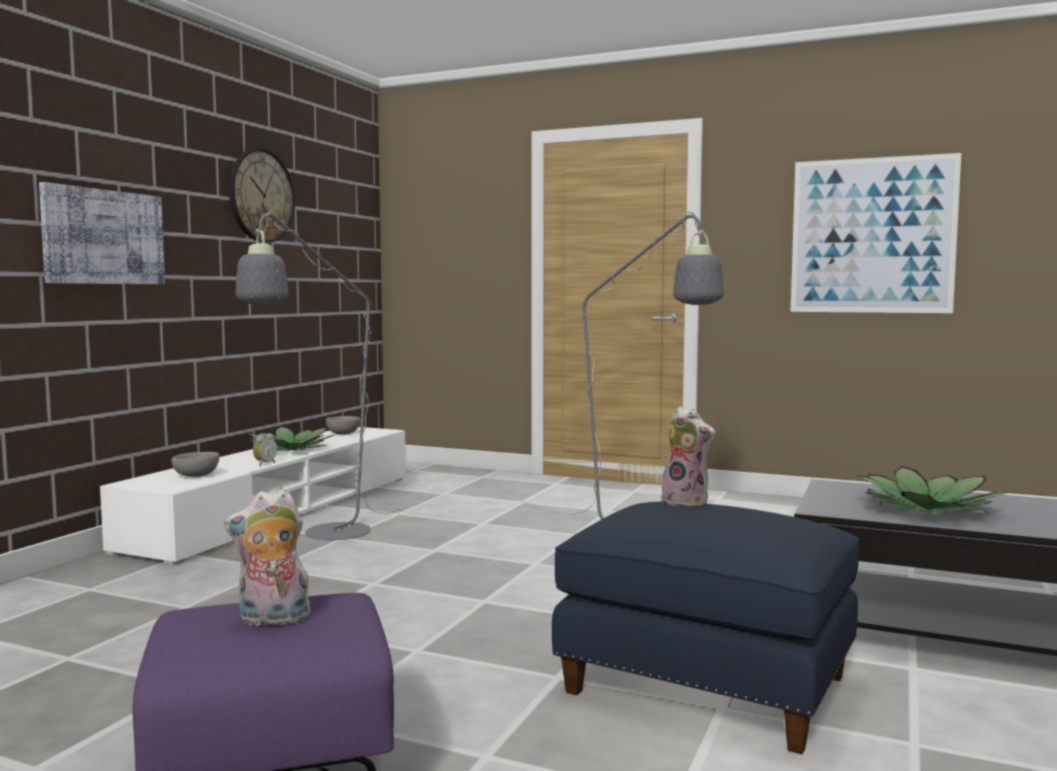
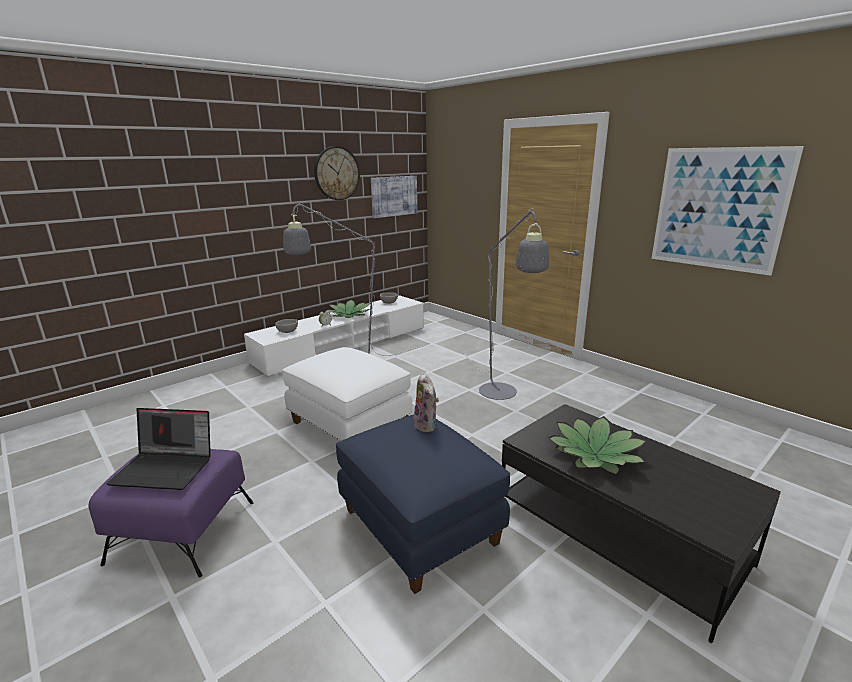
camera: 25 degrees right, 15 degrees up
picture [39,182,165,284] -> picture moved to [371,176,417,218]
plush toy [224,489,312,626] -> laptop [106,408,211,490]
none -> white ottoman [283,347,412,441]

